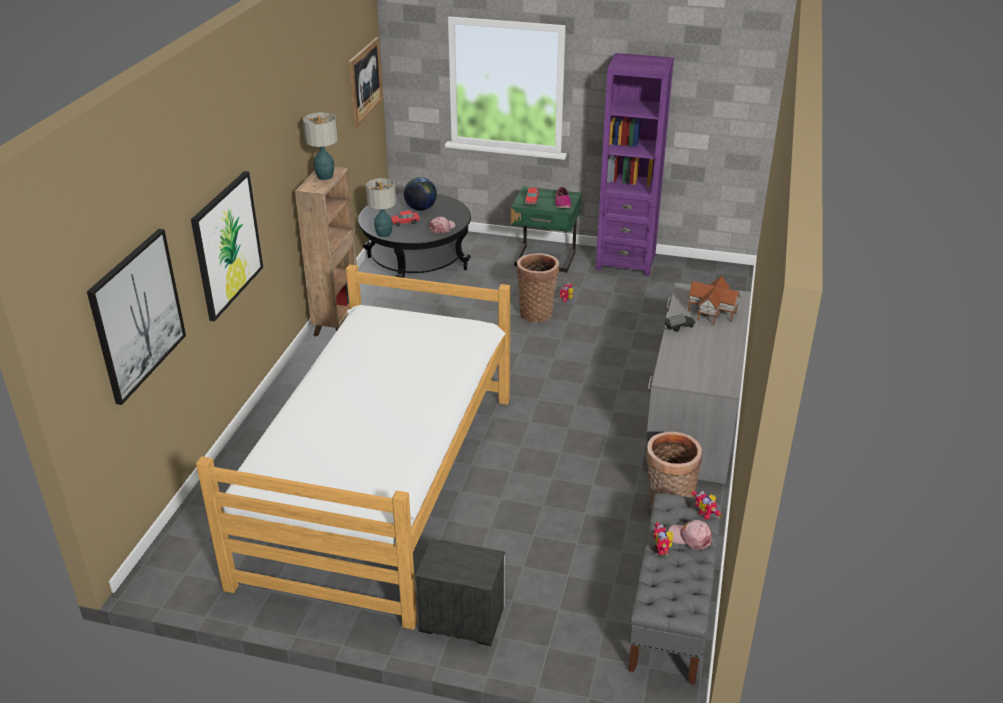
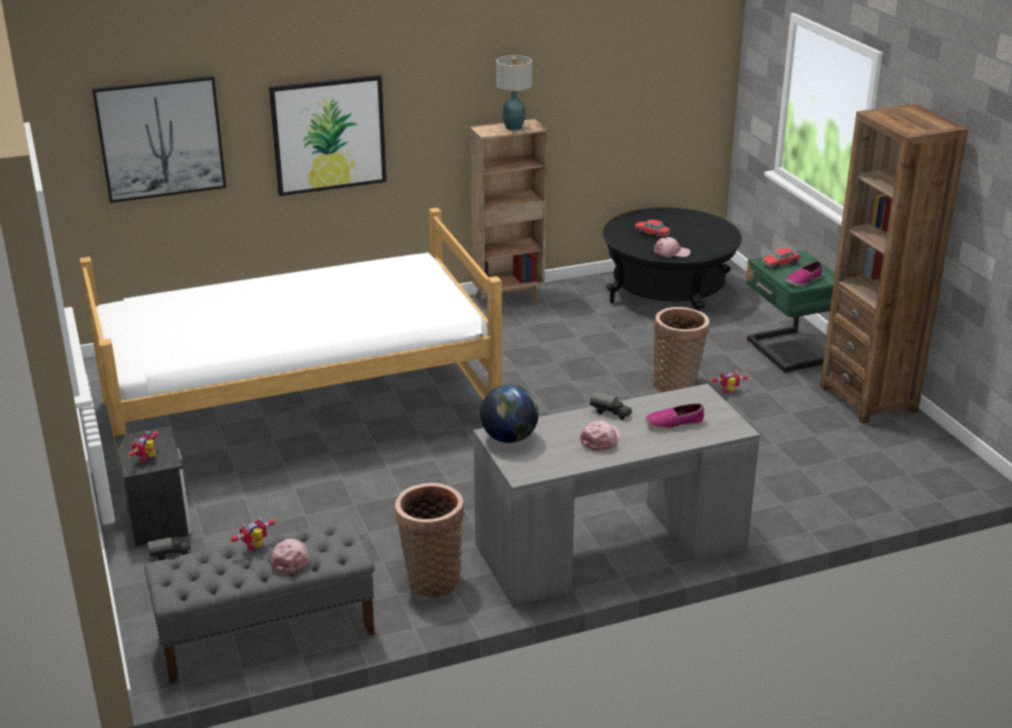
camera: 55 degrees right, 5 degrees down
picture [349,37,383,128] -> none
table lamp [366,178,396,238] -> none
globe [404,177,437,211] -> globe moved to [480,384,539,443]
purple bookcase [596,53,674,276] -> brown bookcase [820,104,968,424]
toy house [688,276,740,325] -> shoe [645,403,704,429]
toy robot [691,490,722,520] -> toy robot moved to [128,431,159,463]
none -> toy truck [147,537,191,560]
none -> pink cap [580,421,621,451]

